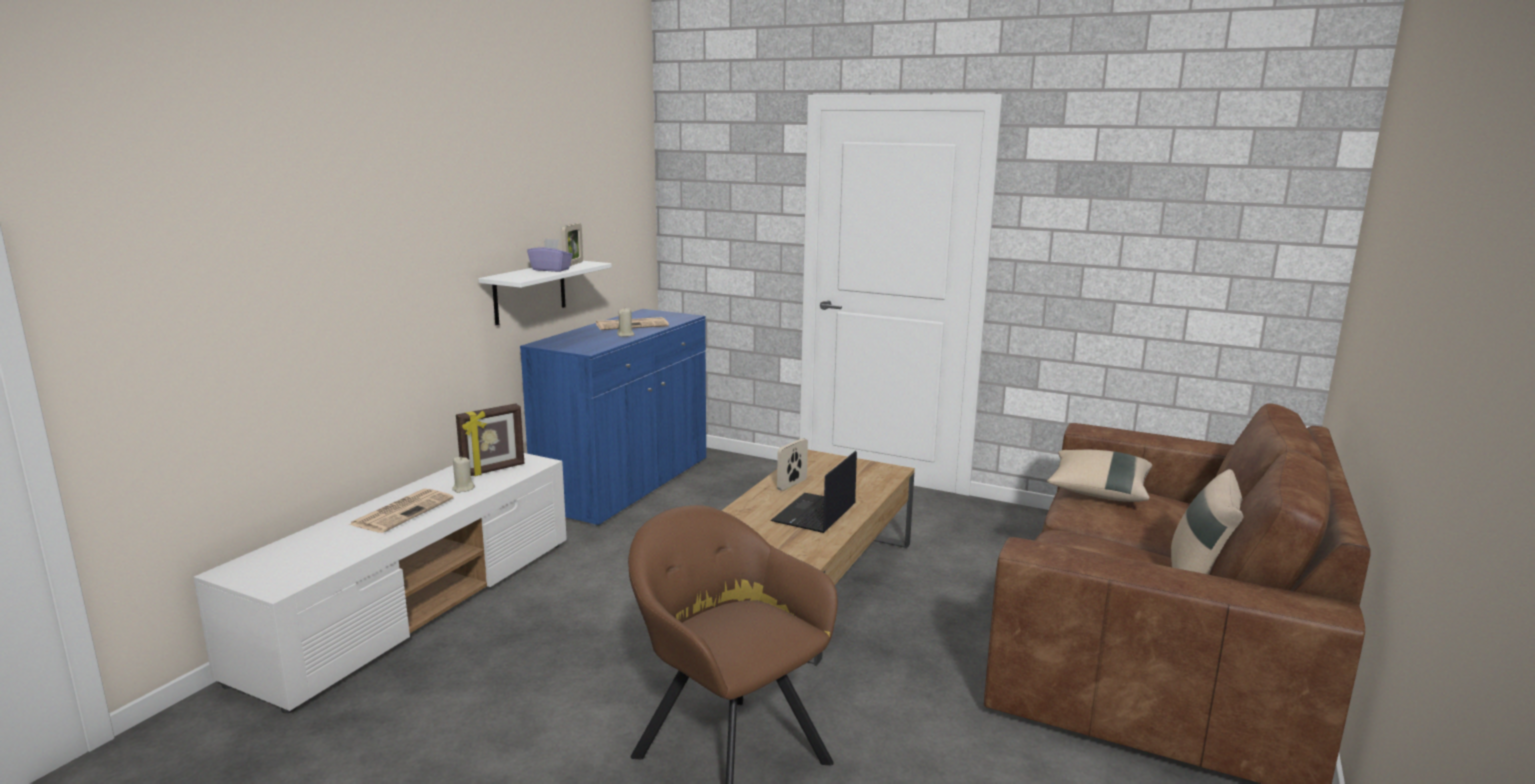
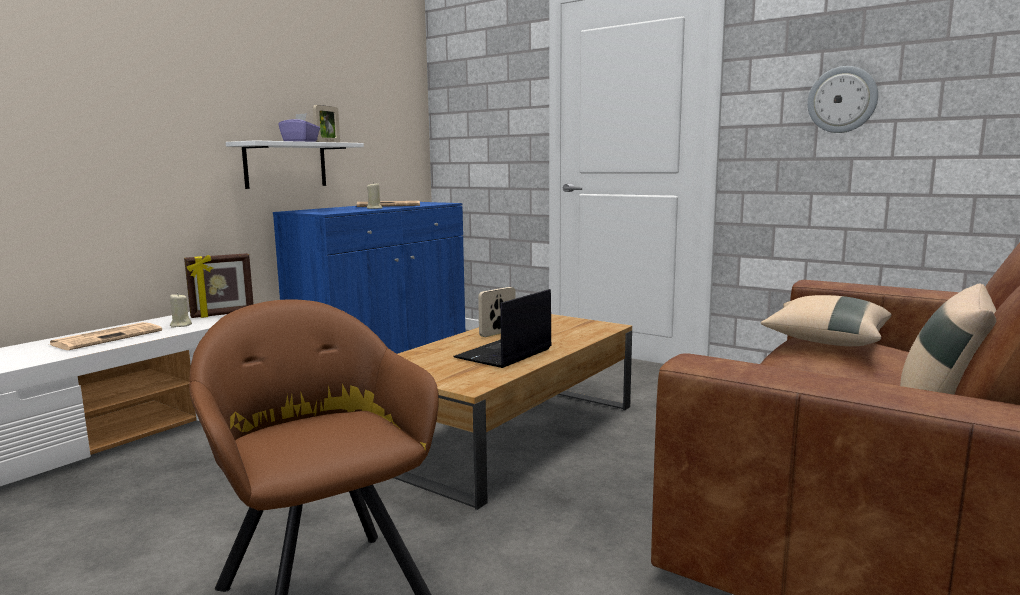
camera: 10 degrees right, 5 degrees down
none -> wall clock [807,66,878,133]

